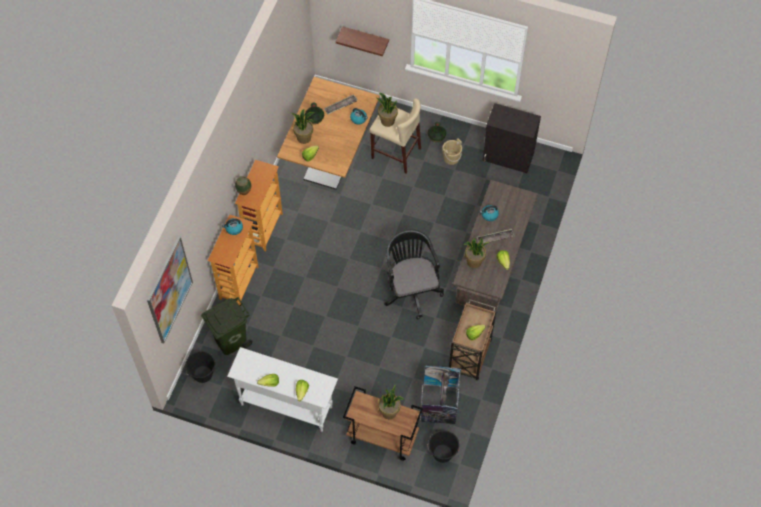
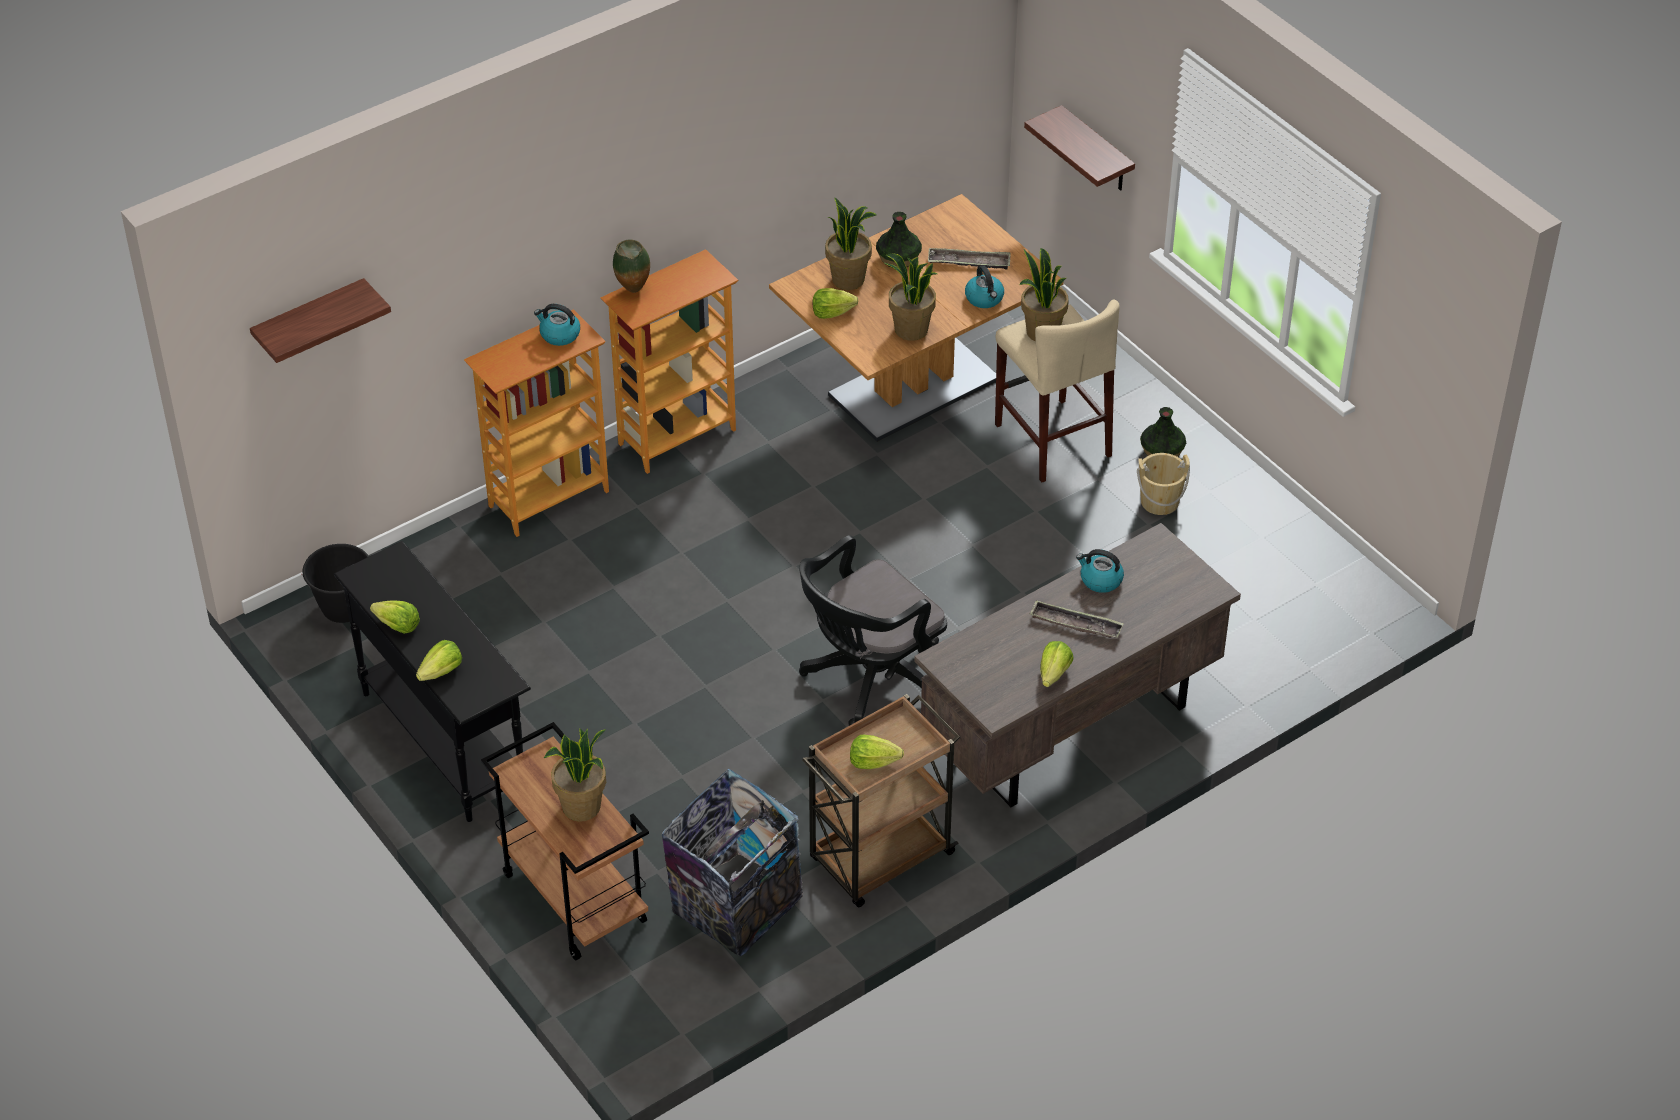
camera: 35 degrees right, 15 degrees down
picture [147,236,193,344] -> shelf [250,278,391,363]
green trash can [201,297,253,355] -> none
white console table [227,347,338,432] -> black console table [334,541,531,822]
black office chair [384,229,444,319] -> black office chair turned 150 degrees counterclockwise [799,535,947,726]
black bucket [428,430,460,463] -> none
potted plant [463,237,490,268] -> potted plant moved to [883,254,937,341]
black cabinet [482,103,541,173] -> none

